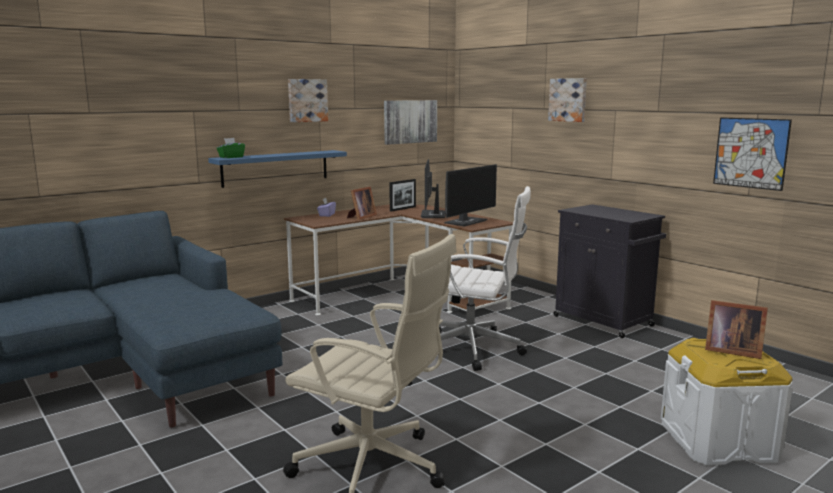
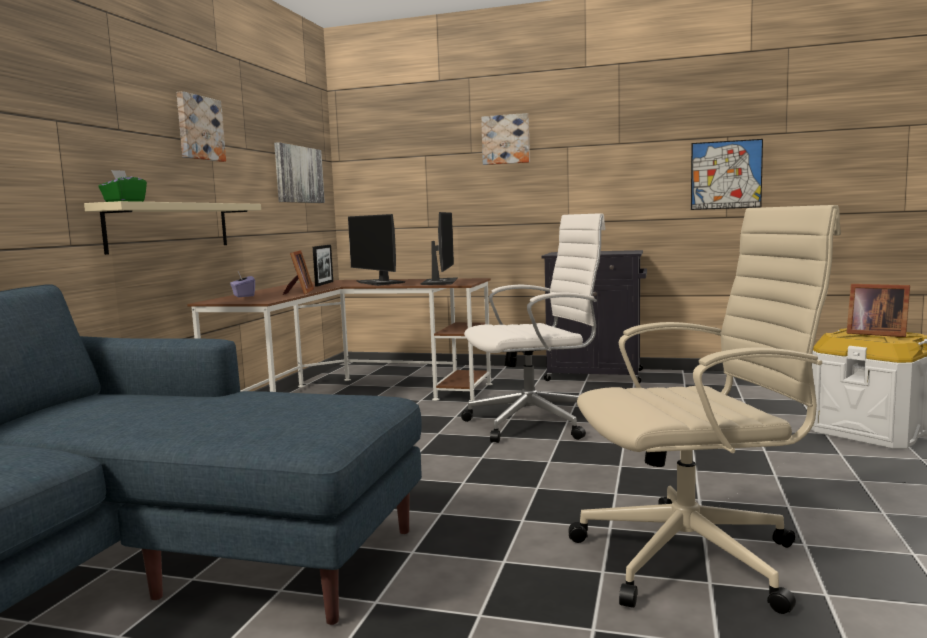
camera: 35 degrees left, 5 degrees down
blue shelf [208,150,347,188] -> beige shelf [84,201,261,255]
picture frame [705,300,768,359] -> picture frame turned 45 degrees clockwise [847,284,910,337]

